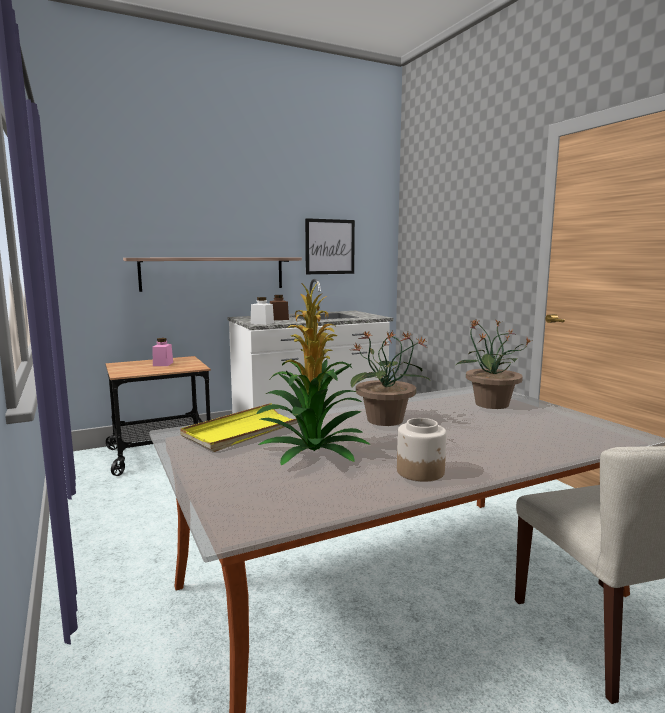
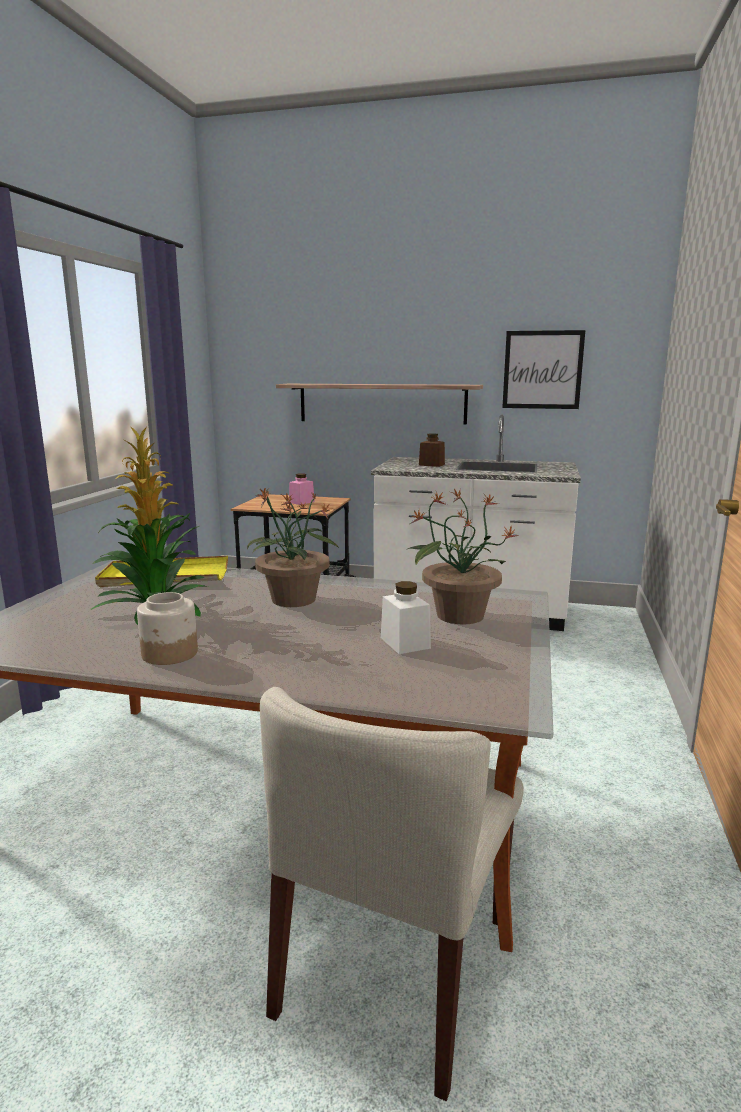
camera: 40 degrees right, 5 degrees up
white jar [251,297,274,325] -> white jar moved to [381,581,431,654]

